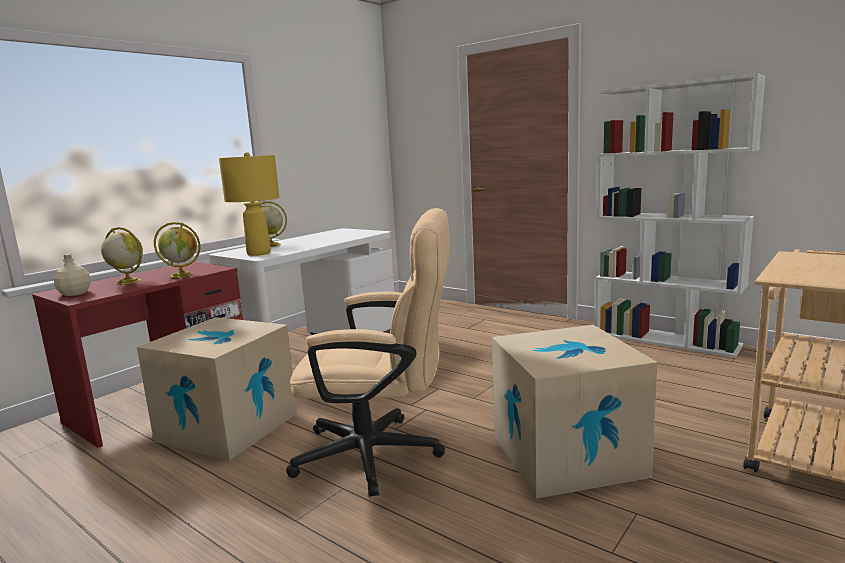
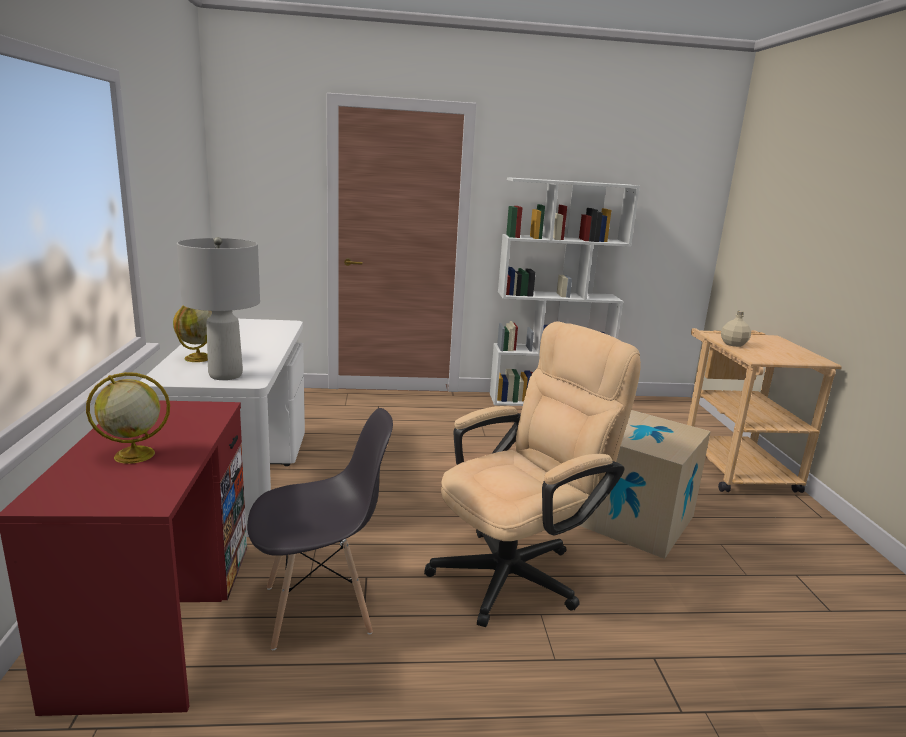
camera: 45 degrees left, 5 degrees up
beige bottle [54,254,91,296] -> beige bottle moved to [721,311,751,347]
cardboard box [137,317,297,461] -> grey chair [247,408,393,650]
globe [154,222,200,278] -> none
yellow table lamp [219,152,279,256] -> grey table lamp [177,237,260,380]

